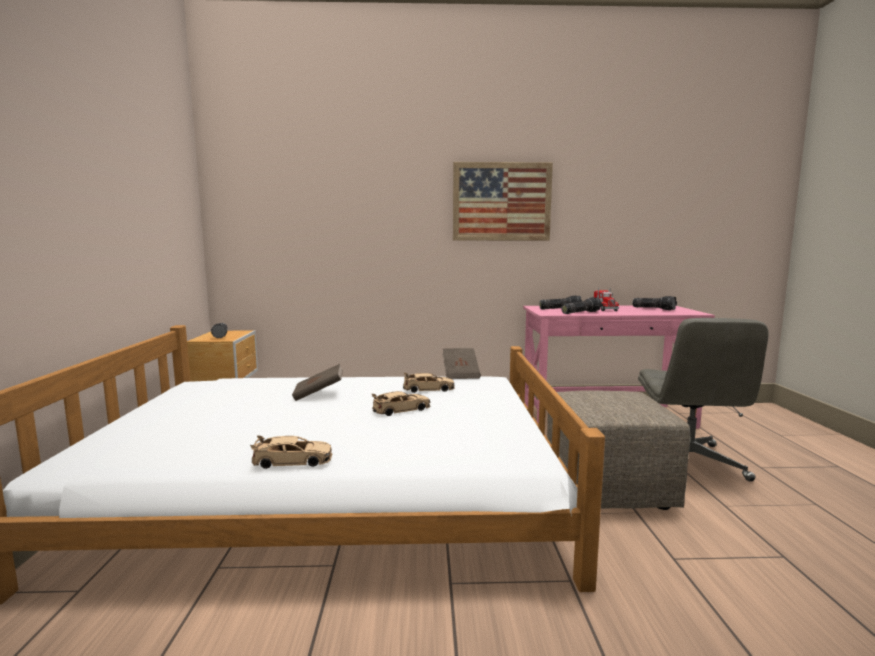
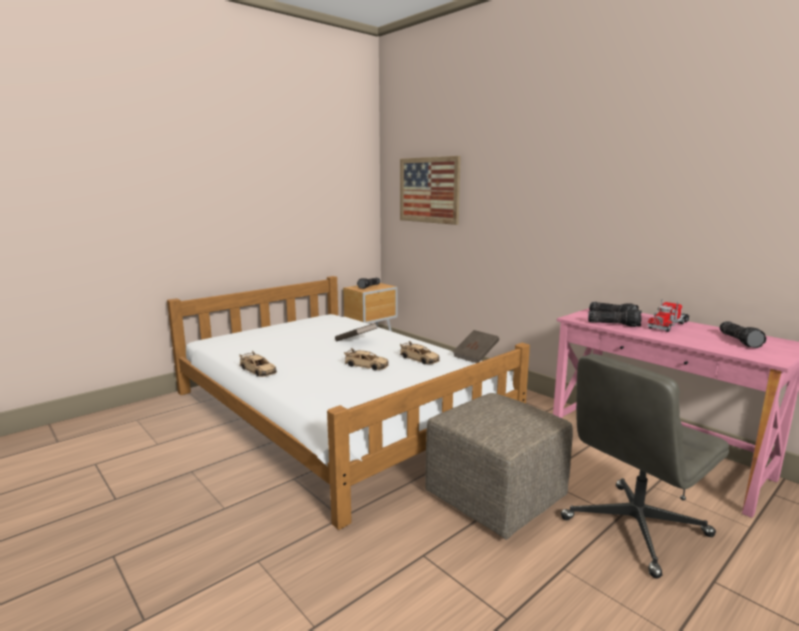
camera: 50 degrees right, 5 degrees up
picture [453,162,553,241] -> picture moved to [400,156,461,225]

